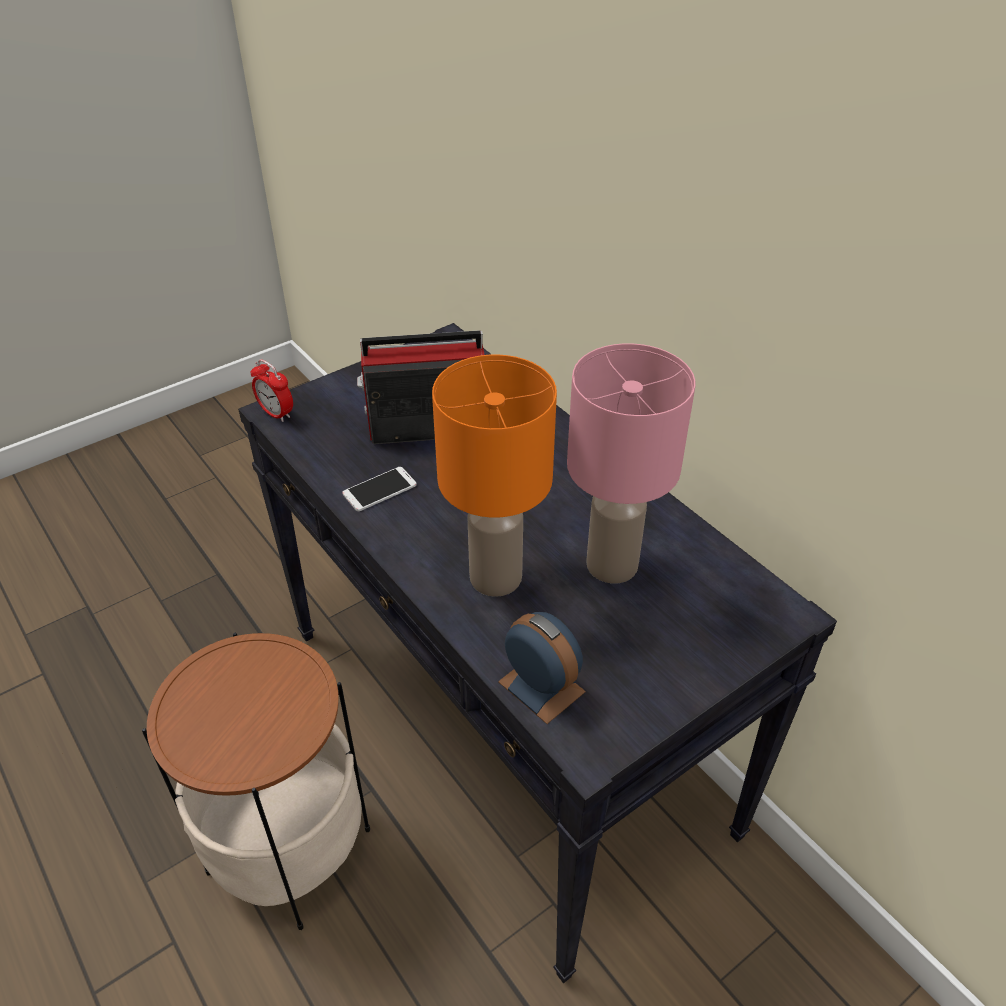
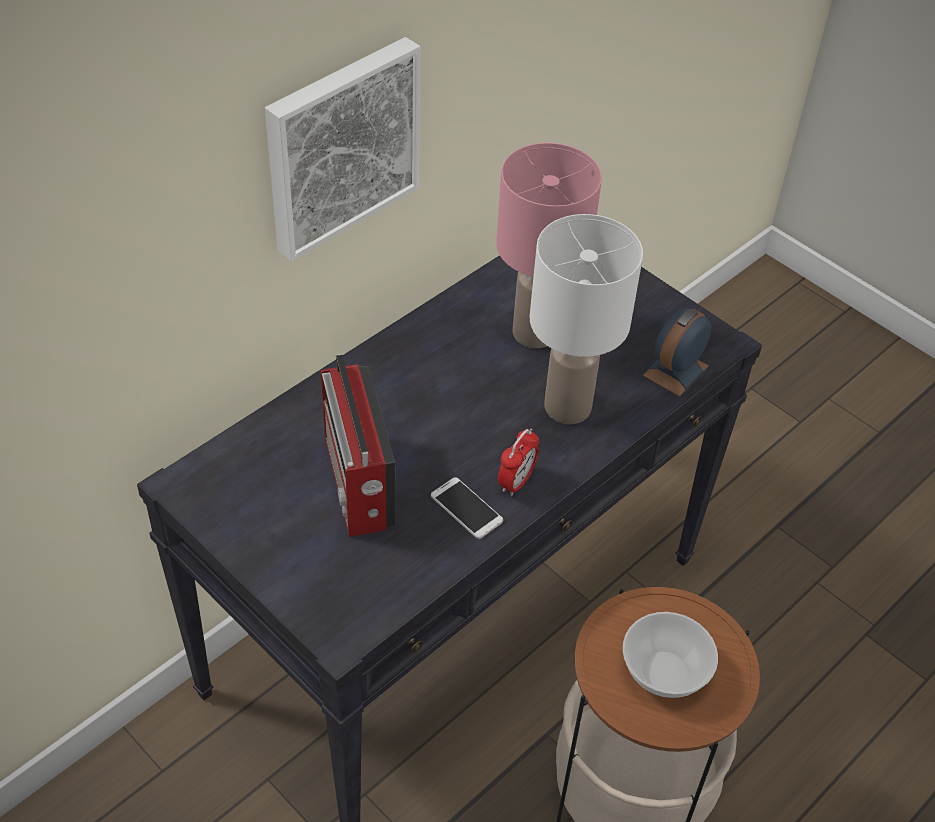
camera: 100 degrees left, 5 degrees up
alarm clock [251,359,293,422] -> alarm clock moved to [498,429,539,496]
orange table lamp [432,355,557,597] -> white table lamp [530,214,643,424]
none -> picture [265,37,421,261]
none -> bowl [623,612,718,698]

